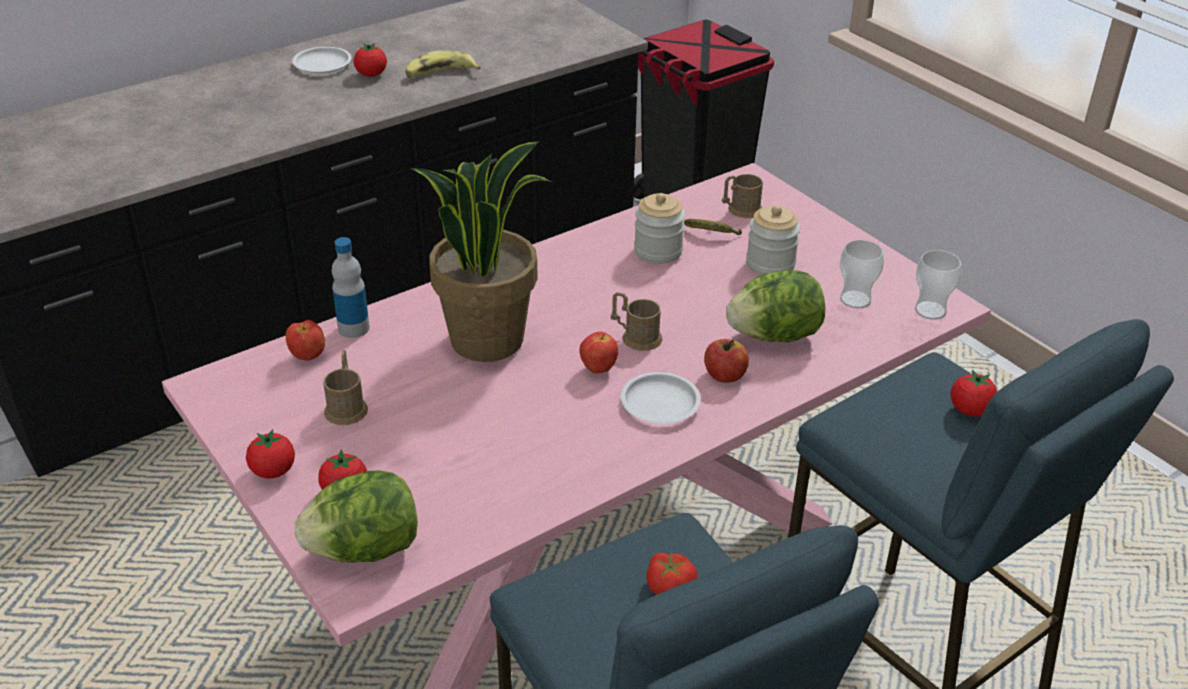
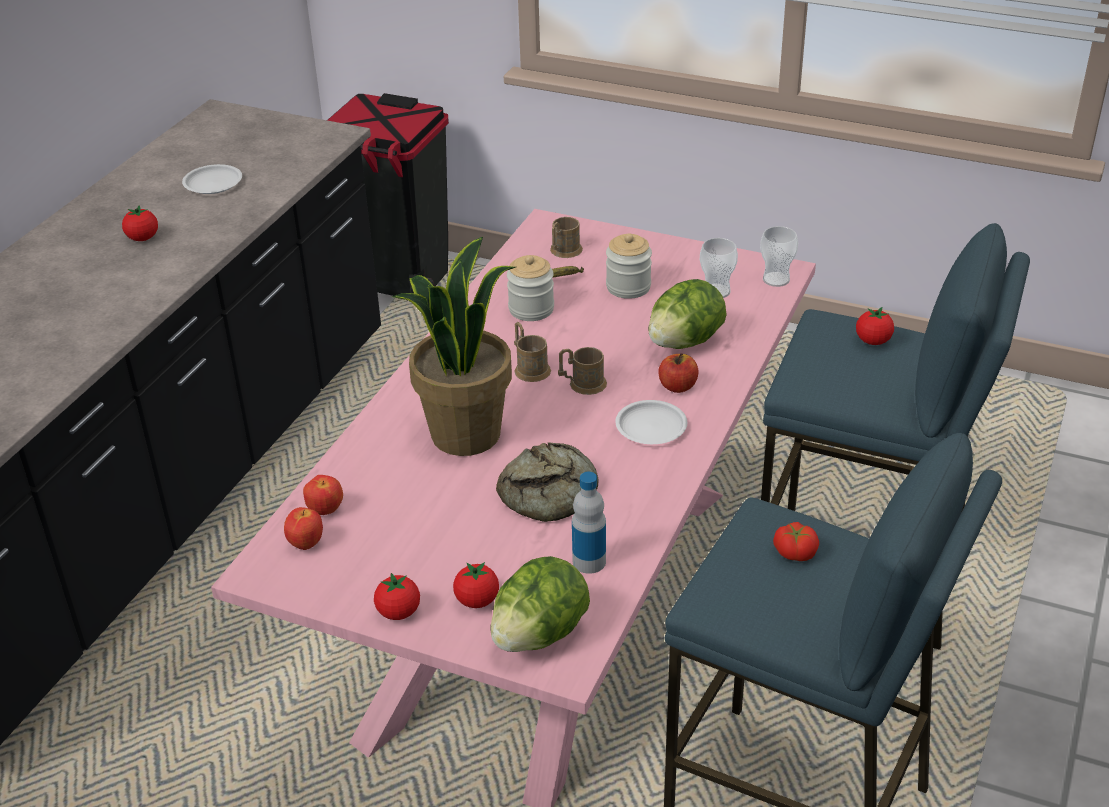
camera: 30 degrees left, 0 degrees up
white plate [292,47,352,73] -> white plate moved to [182,164,242,194]
brown mug [323,350,368,425] -> brown mug moved to [514,322,551,382]
bottle [332,237,370,338] -> bottle moved to [572,472,606,574]
banana [406,50,480,78] -> none
apple [580,332,618,373] -> apple moved to [284,507,323,550]
none -> bread [496,442,599,522]

